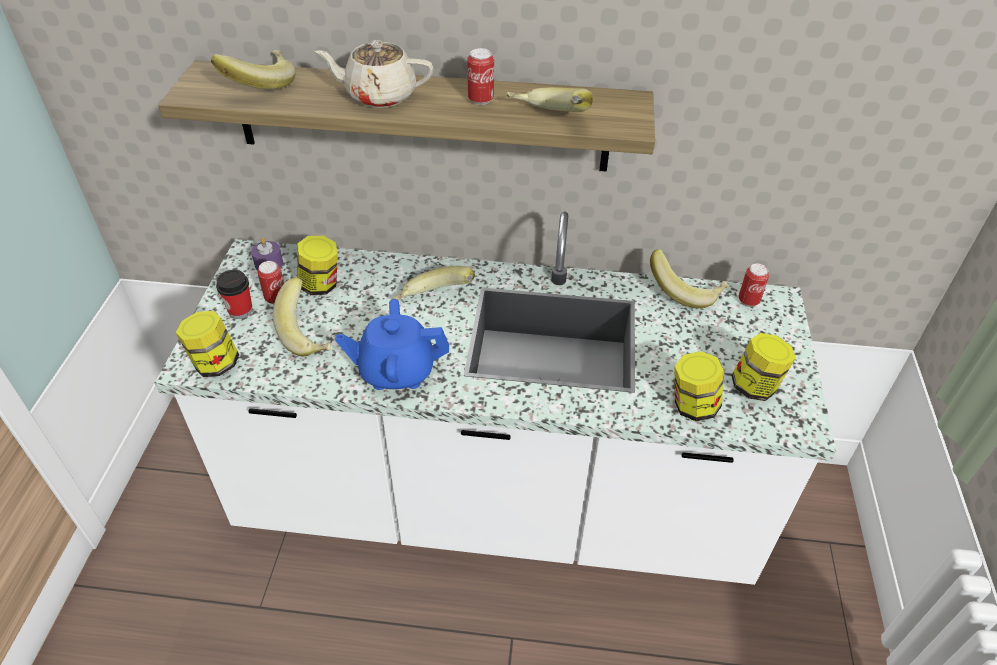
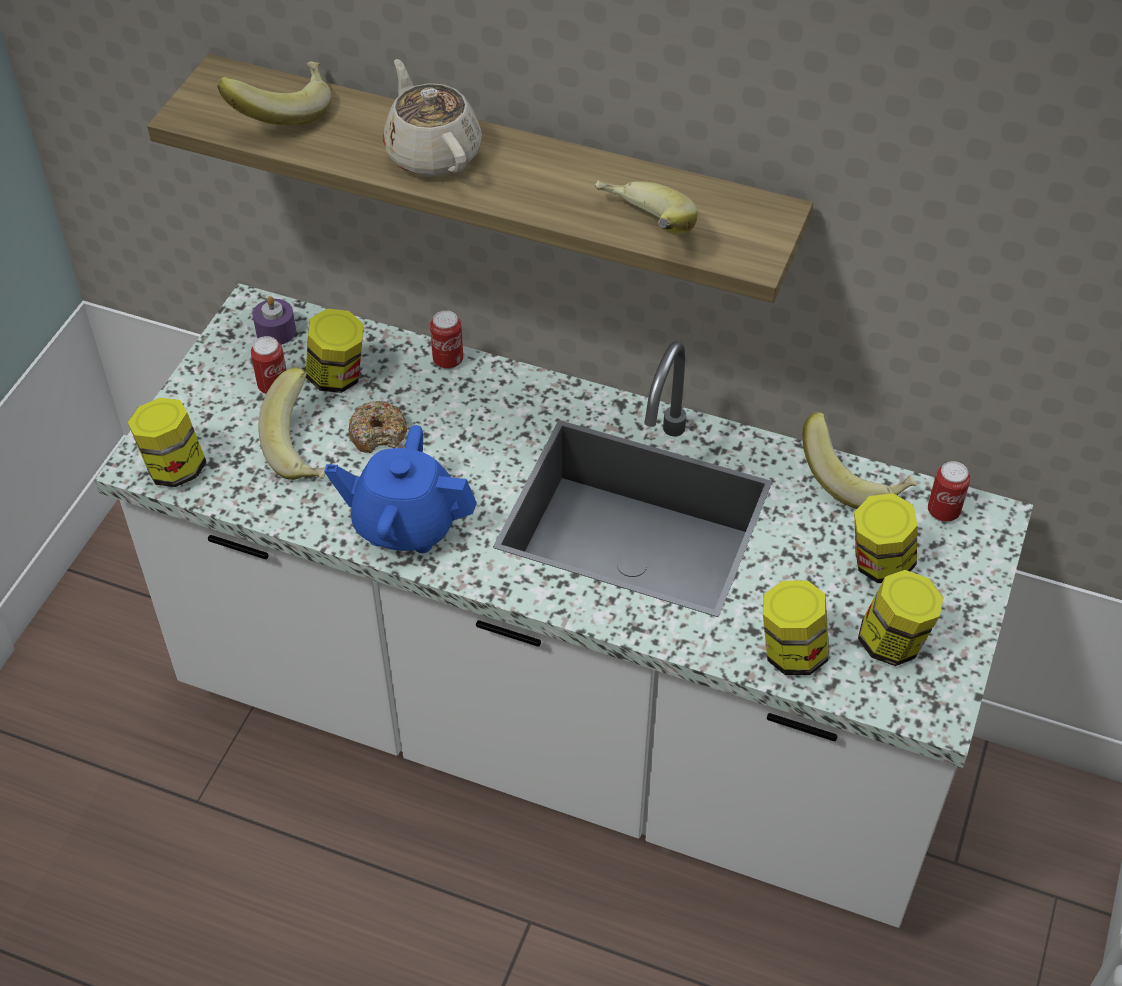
camera: 15 degrees right, 5 degrees up
cup [216,270,253,319] -> none
beige teapot [315,40,434,108] -> beige teapot turned 45 degrees clockwise [383,59,482,177]
banana [392,266,475,300] -> none
can [467,48,494,105] -> can moved to [430,310,463,369]
none -> donut [349,401,407,453]
none -> jar [854,493,918,583]

